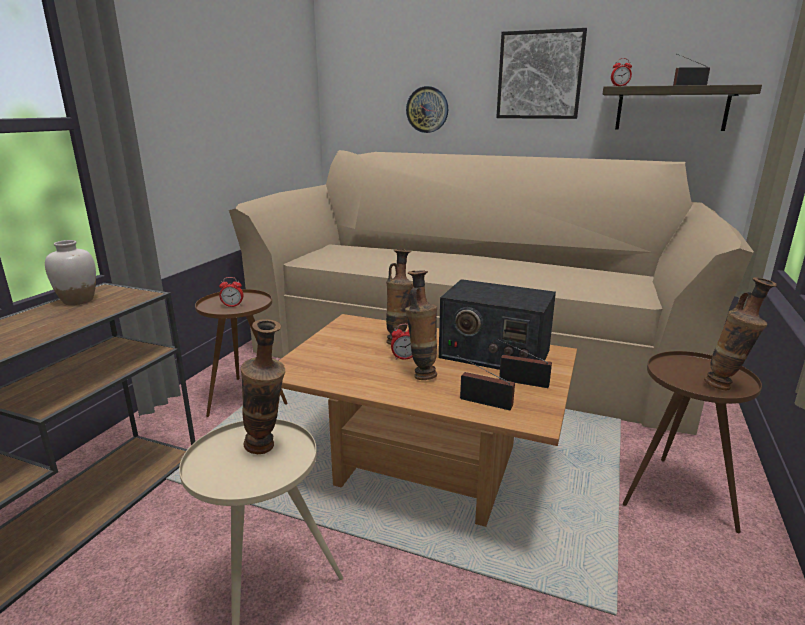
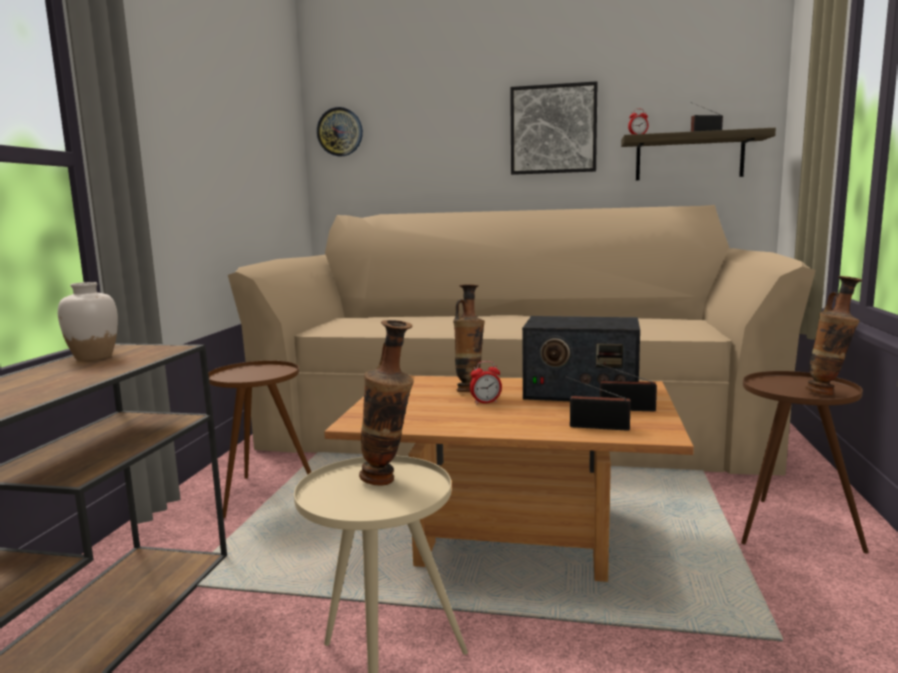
camera: 10 degrees left, 10 degrees down
alarm clock [219,277,244,307] -> none
vase [405,270,437,380] -> none
wall clock [406,86,448,133] -> wall clock moved to [317,107,363,157]

